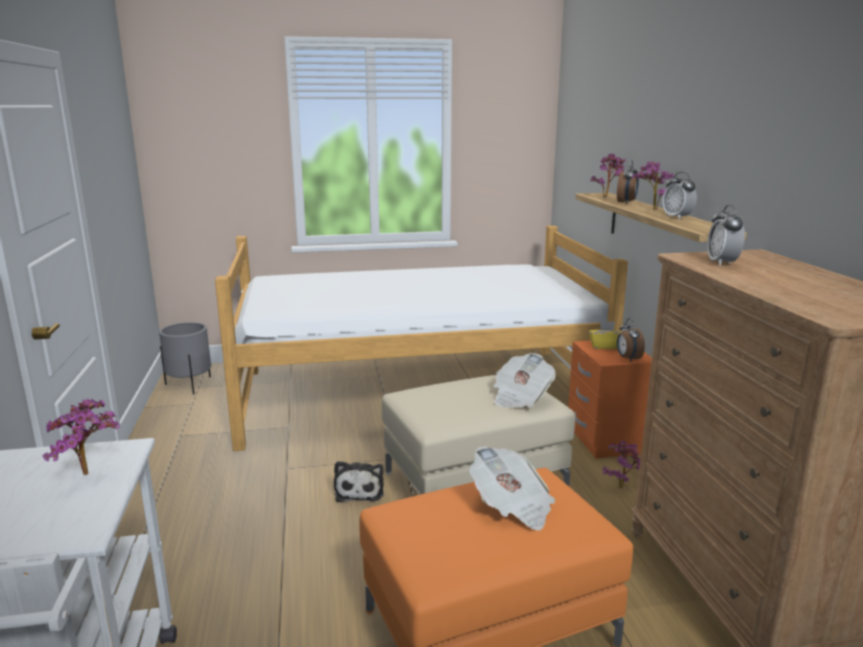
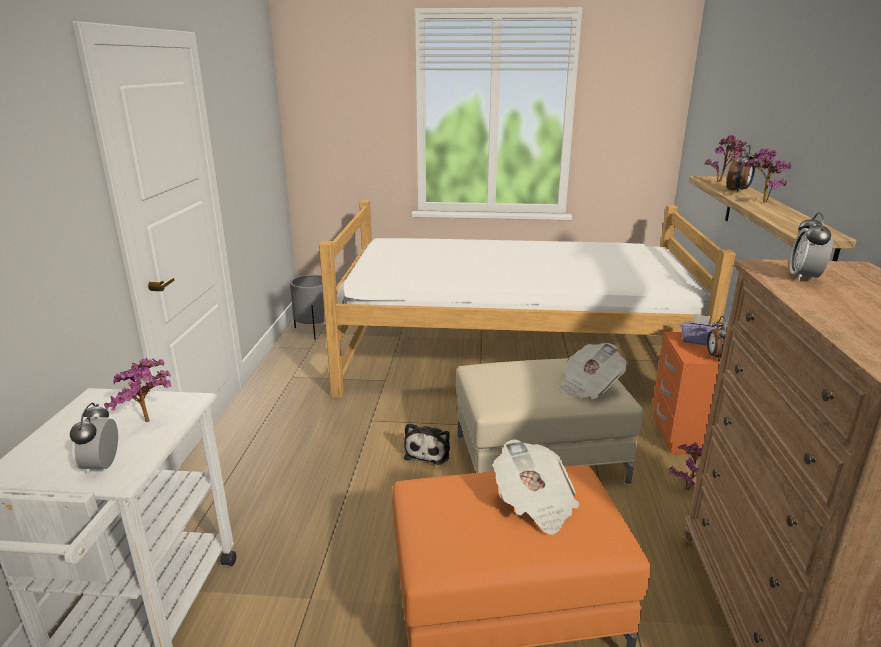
camera: 15 degrees right, 5 degrees up
yellow tissue box [589,321,622,350] -> purple tissue box [682,314,717,346]
alarm clock [662,172,697,220] -> alarm clock moved to [70,403,118,476]

